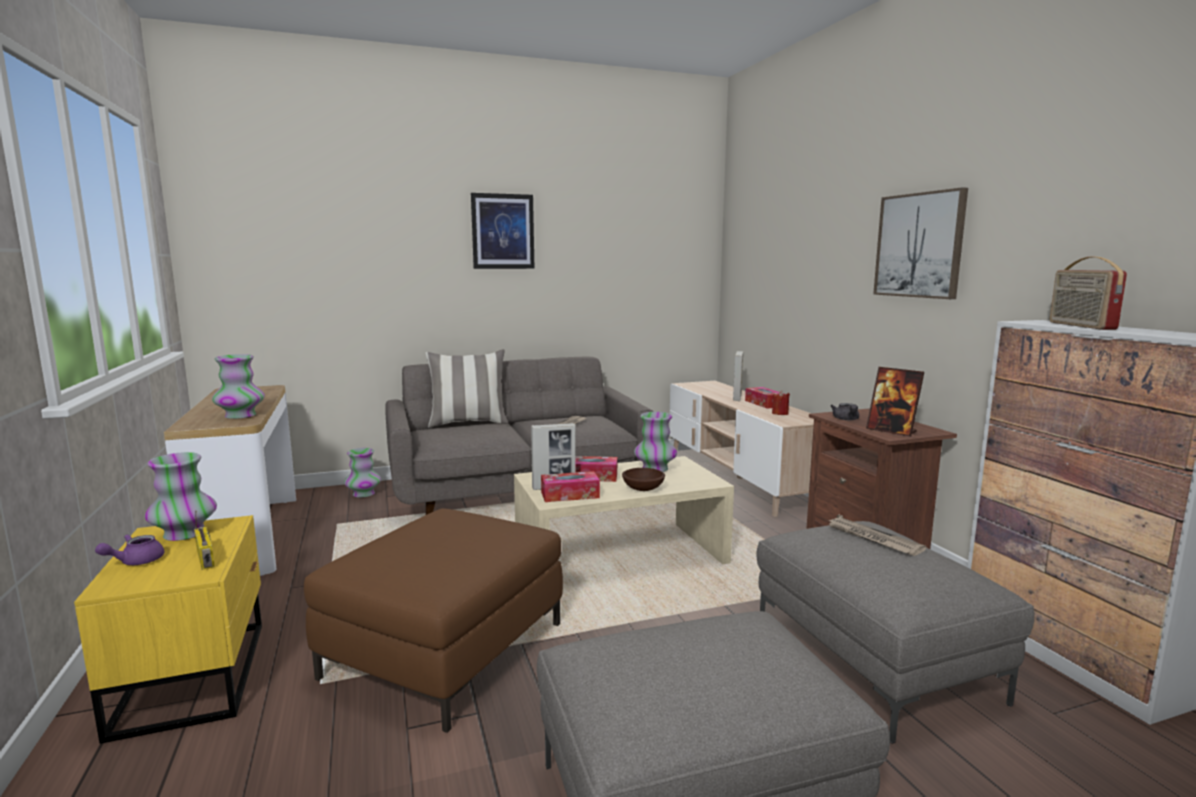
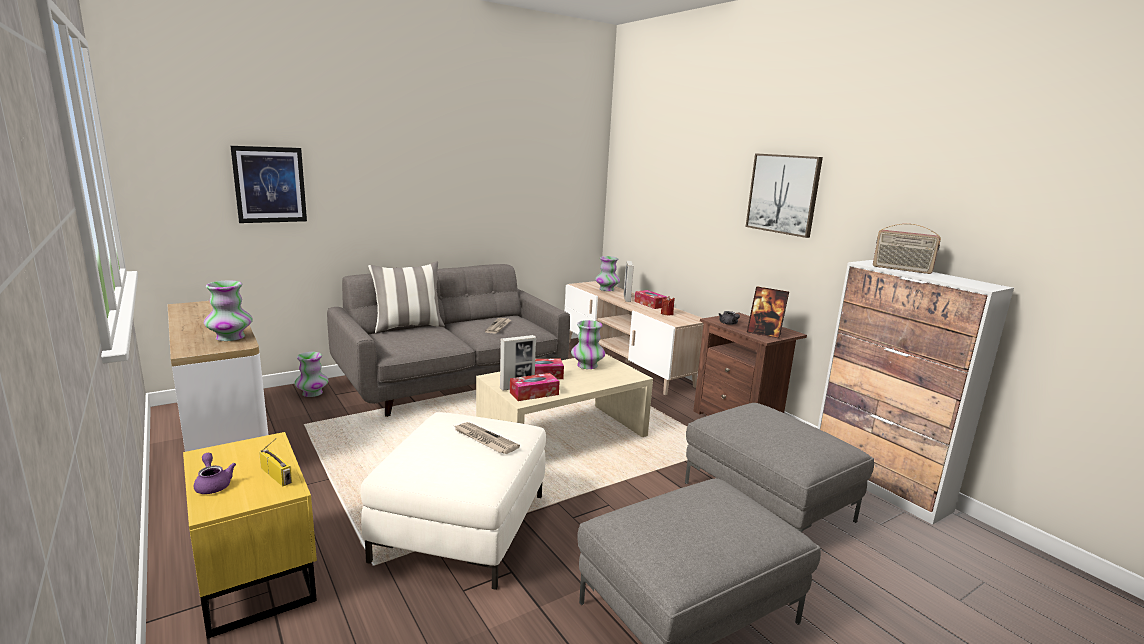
camera: 15 degrees left, 5 degrees up
purple teapot [95,534,164,565] -> purple teapot turned 120 degrees clockwise [194,453,236,494]
vase [145,452,217,541] -> vase moved to [595,256,620,291]
brown ottoman [304,508,563,733] -> white ottoman [360,412,546,590]
picture [471,193,534,269] -> picture moved to [230,146,307,223]
brown bowl [622,468,665,491] -> none
newspaper [828,517,926,556] -> newspaper moved to [454,422,520,454]
radio [1050,257,1127,330] -> radio turned 45 degrees counterclockwise [873,223,941,274]

